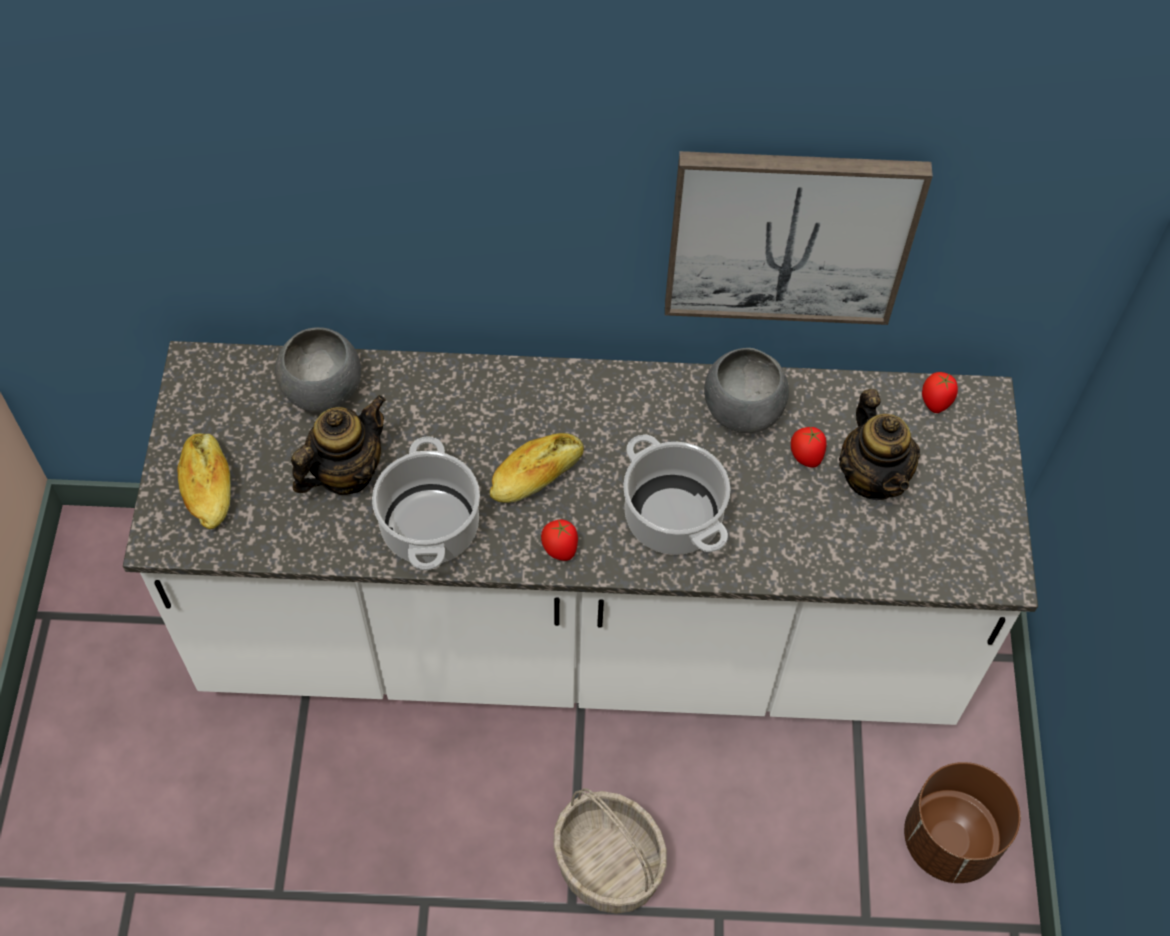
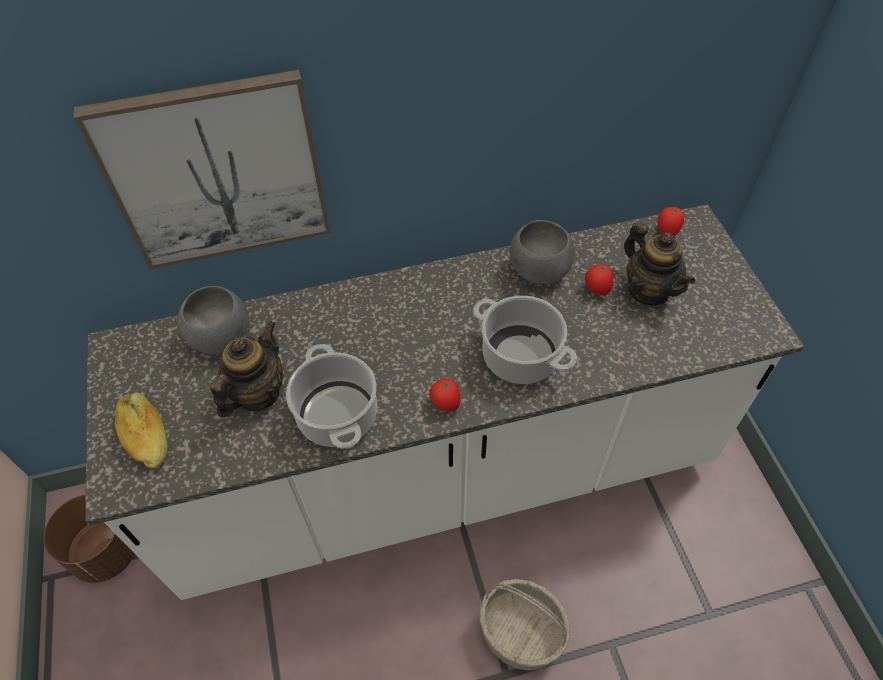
camera: 15 degrees left, 5 degrees down
bread [490,433,584,503] -> none
picture [665,151,933,325] -> picture moved to [74,70,330,269]
brown planter [904,762,1021,883] -> brown planter moved to [43,494,135,583]

